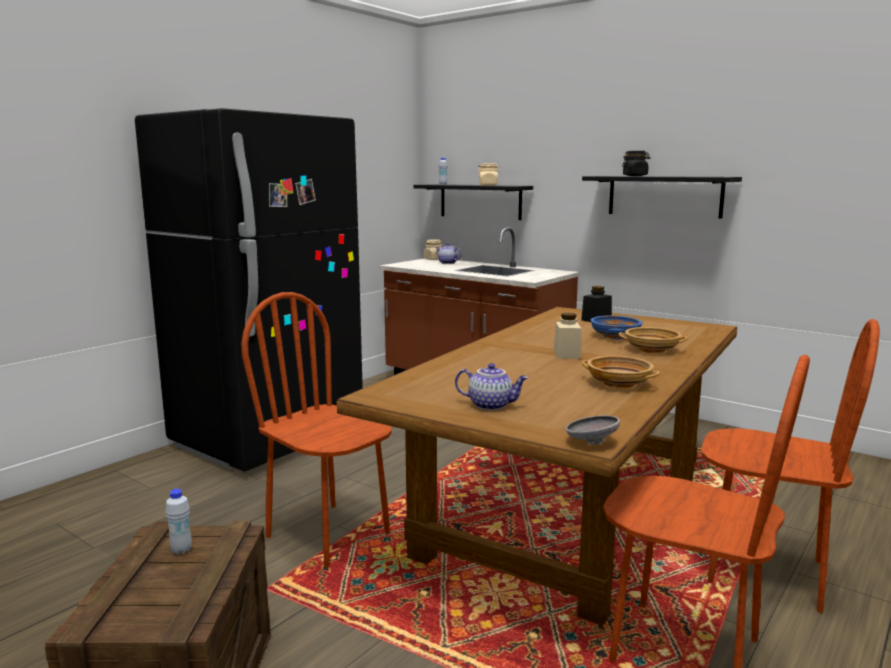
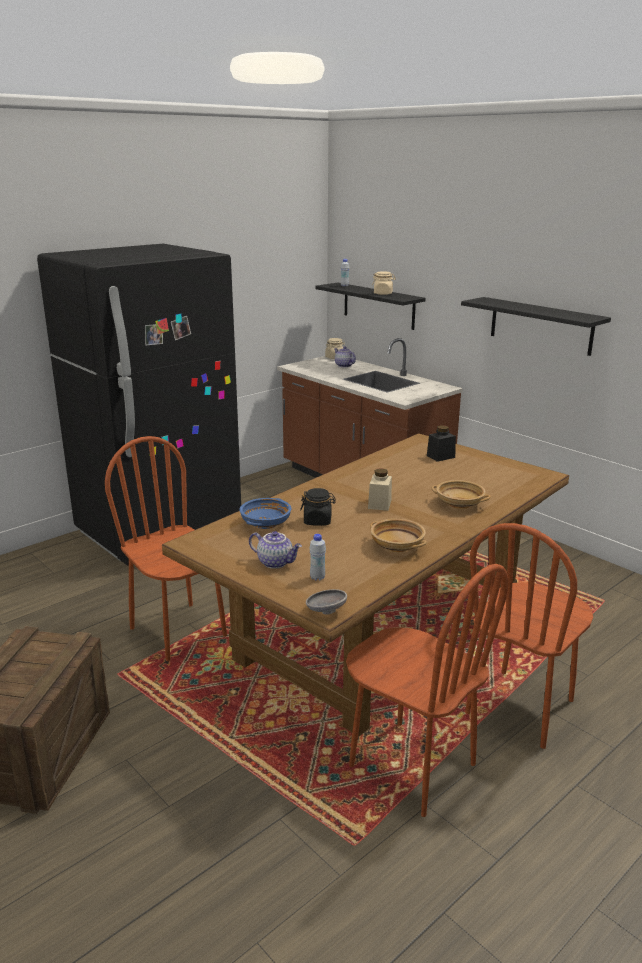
camera: 10 degrees right, 10 degrees up
white bottle [166,489,192,554] -> white bottle moved to [309,534,326,581]
blue bowl [591,315,643,339] -> blue bowl moved to [240,498,292,529]
black jar [622,151,650,176] -> black jar moved to [300,488,336,526]
brown chair [701,319,879,613] -> brown chair turned 90 degrees clockwise [465,523,593,749]

